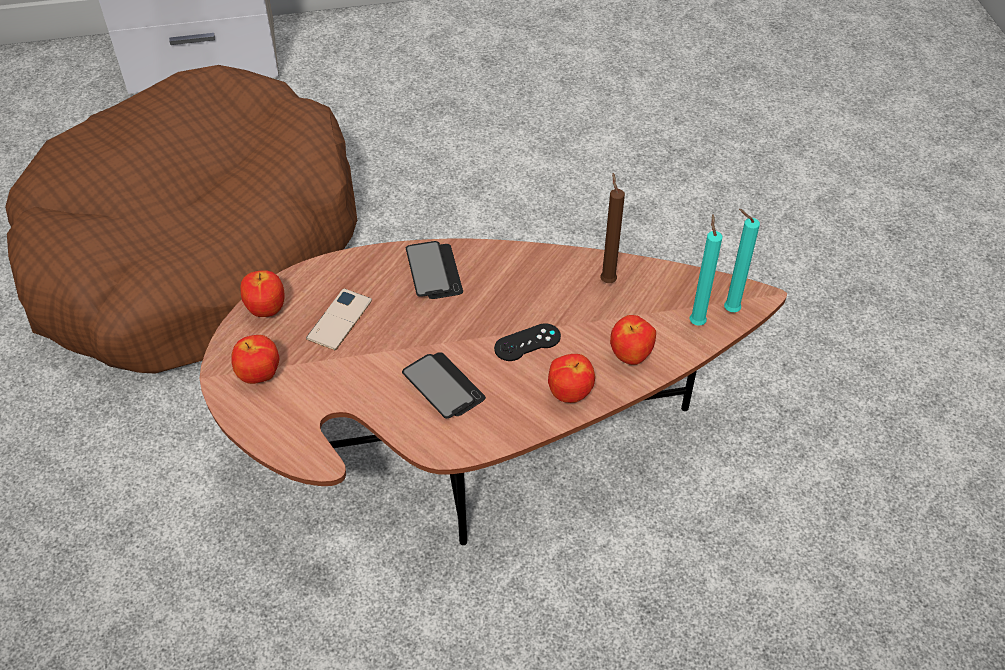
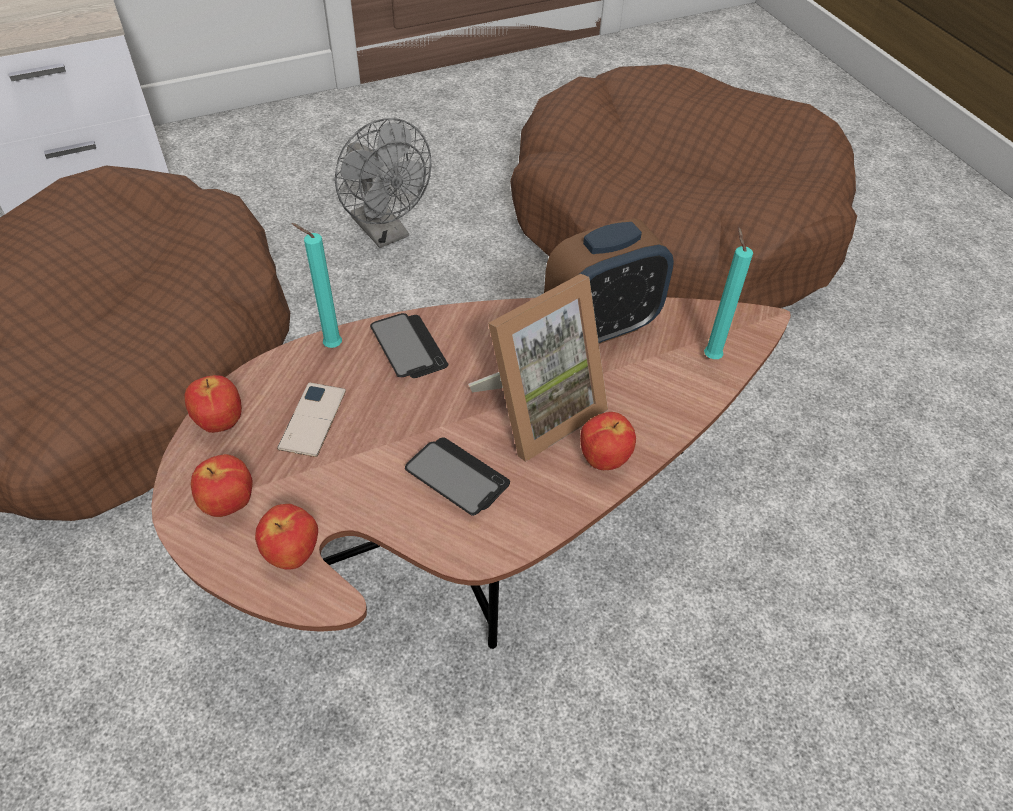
camera: 15 degrees left, 0 degrees up
black game controller [494,323,561,361] -> picture frame [468,274,608,462]
brown candle [600,173,625,283] -> alarm clock [544,218,674,344]
apple [610,315,656,365] -> apple moved to [255,504,318,570]
turquoise candle [724,209,760,312] -> turquoise candle moved to [291,223,342,348]
none -> grey fan [335,118,431,248]
none -> brown dog bed [510,64,857,308]

